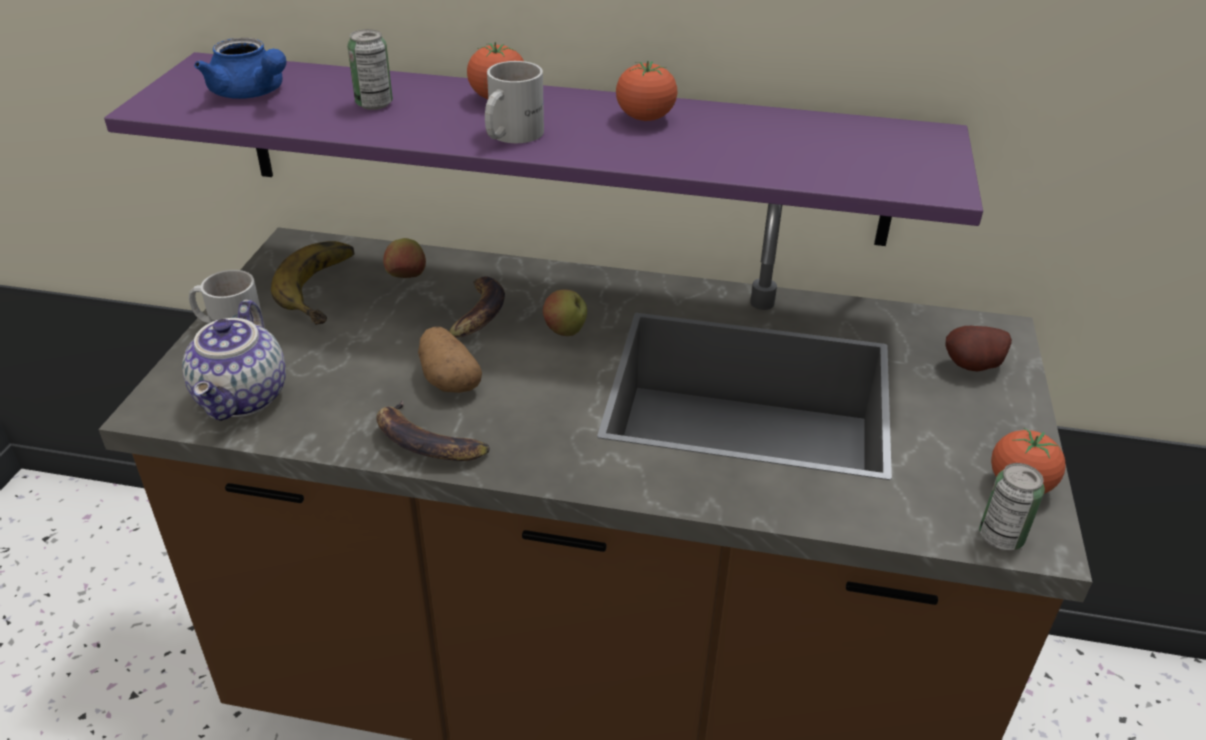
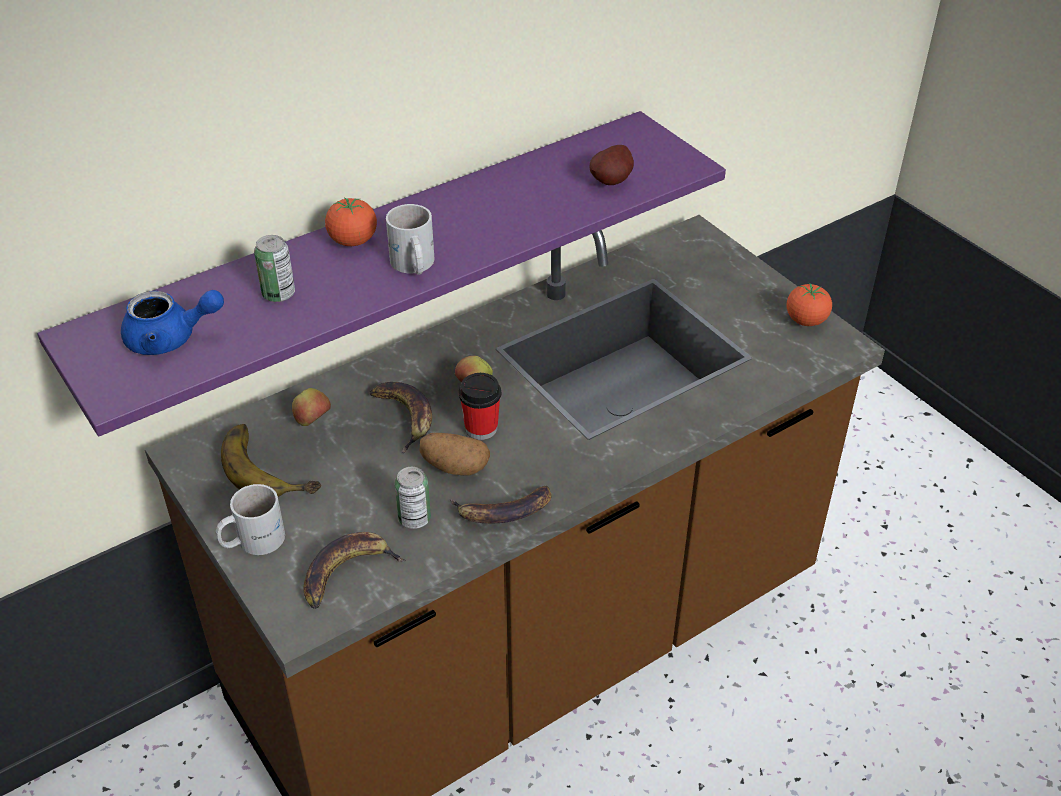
camera: 45 degrees left, 5 degrees up
teapot [182,300,286,421] -> banana [304,532,407,609]
tomato [616,61,677,121] -> none
potato [945,326,1012,372] -> potato moved to [589,145,634,185]
can [979,463,1045,551] -> can moved to [394,467,431,529]
none -> cup [459,373,501,440]

